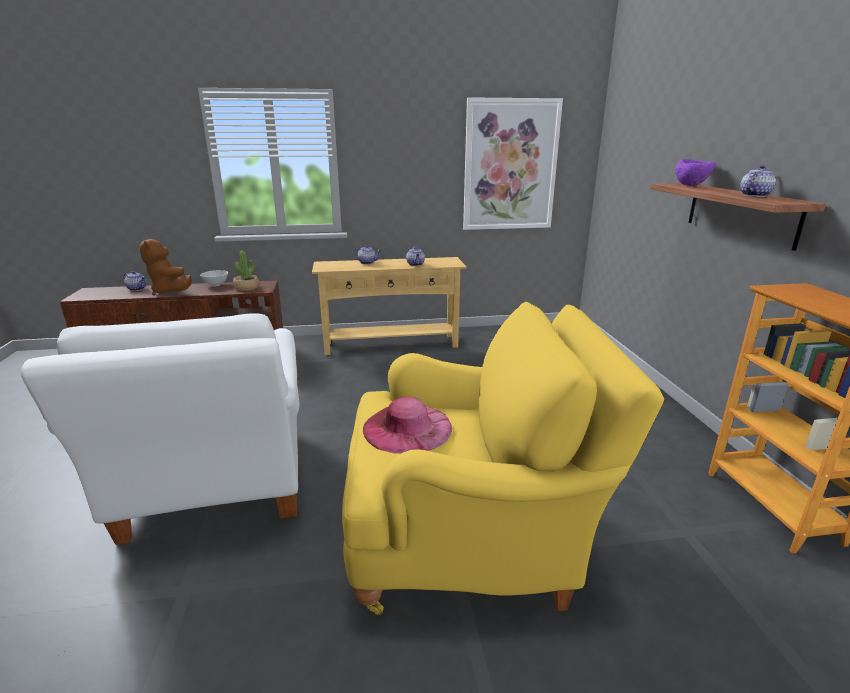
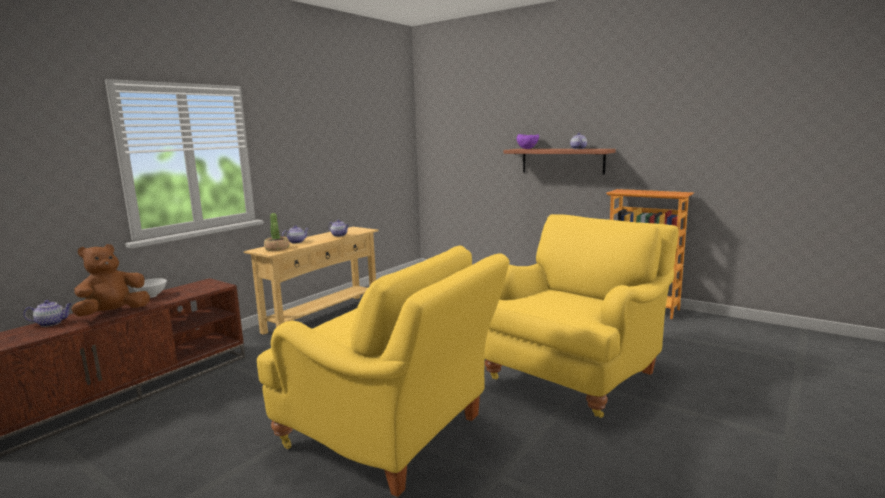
camera: 45 degrees left, 10 degrees down
white armchair [21,314,300,545] -> yellow armchair [257,246,509,497]
brown plush toy [140,238,192,296] -> brown plush toy turned 120 degrees clockwise [71,244,150,316]
potted plant [233,251,259,291] -> potted plant moved to [264,213,289,251]
pink hat [363,397,452,454] -> none
picture [463,97,563,230] -> none

